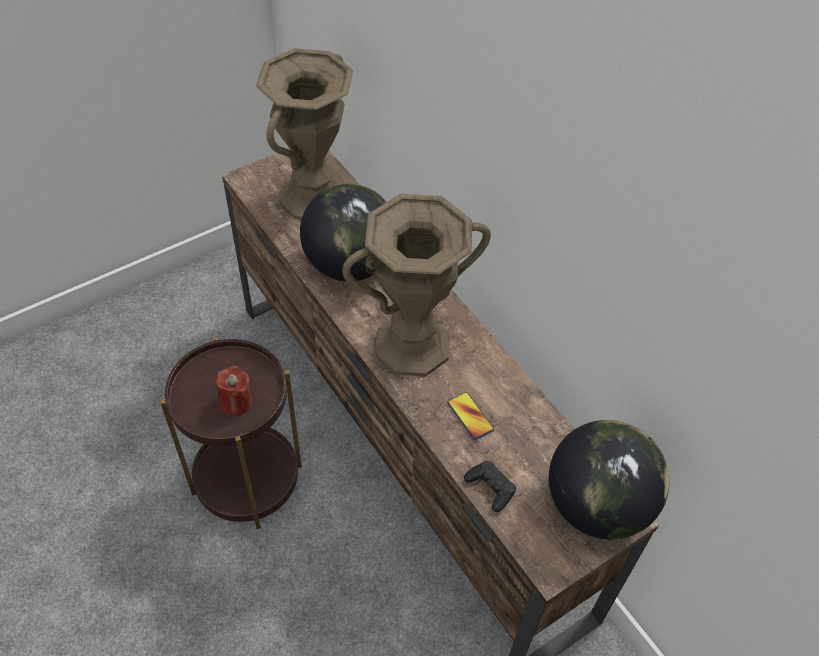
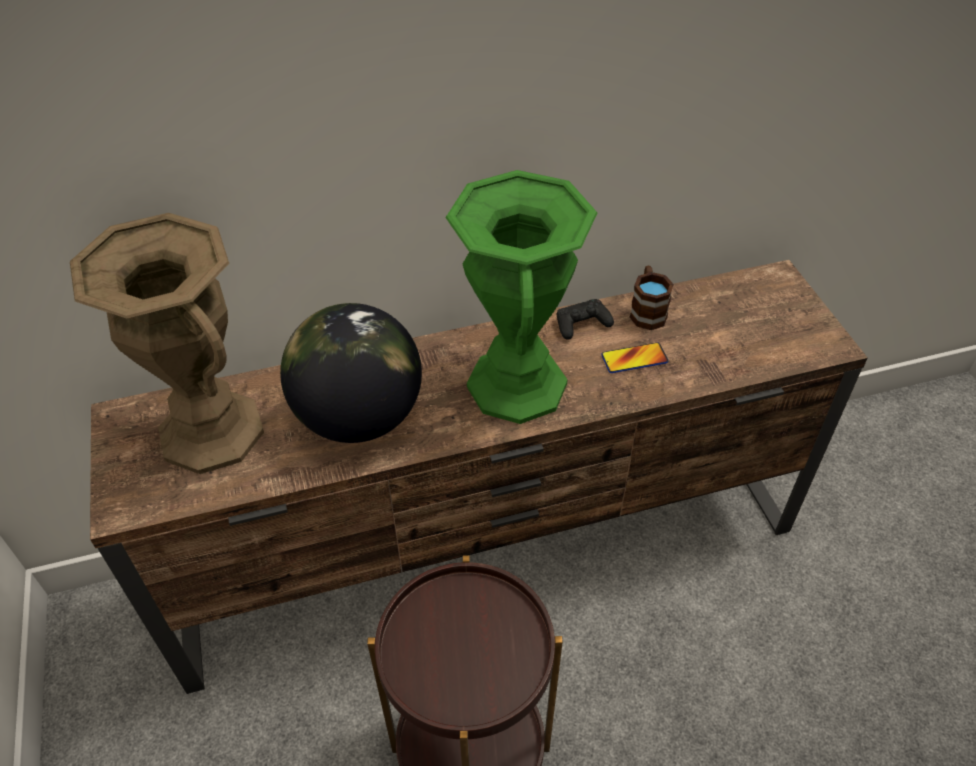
camera: 70 degrees left, 5 degrees down
red candle [215,366,253,415] -> none
brown vase [342,194,491,376] -> green vase [446,170,597,424]
black game controller [464,461,516,512] -> black game controller moved to [557,299,614,340]
globe [549,420,670,539] -> none
none -> brown mug [630,266,674,330]

